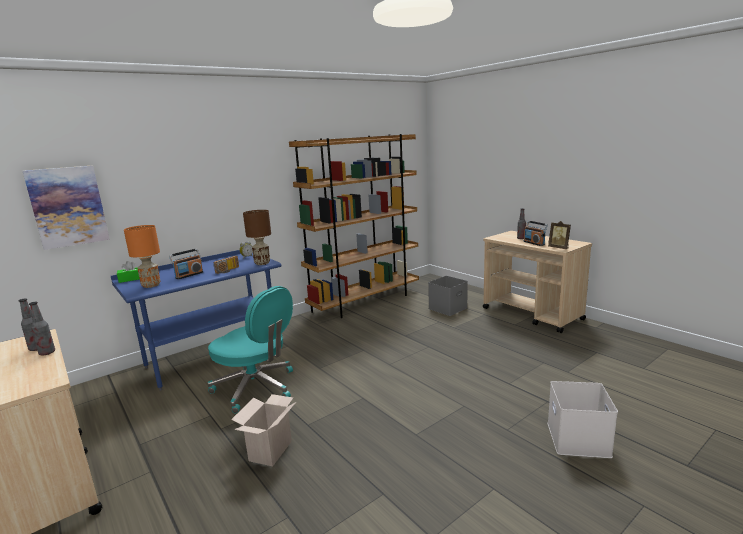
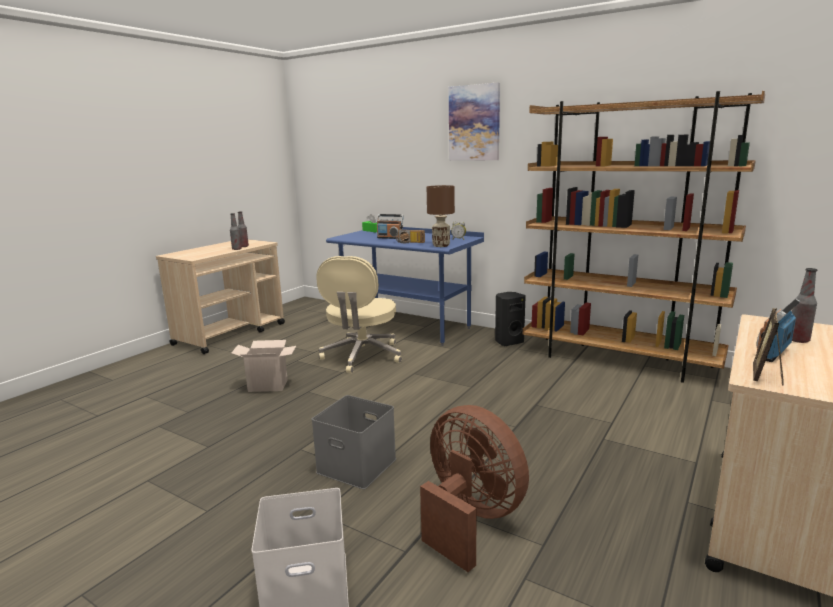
camera: 70 degrees right, 0 degrees up
picture [23,166,110,250] -> picture moved to [449,83,500,161]
orange table lamp [124,225,160,288] -> none
turquoise office chair [208,286,293,413] -> beige office chair [316,256,402,373]
grey storage box [428,276,468,316] -> grey storage box moved to [312,395,396,489]
none -> brown fan [420,405,529,572]
none -> black speaker [495,292,526,346]

